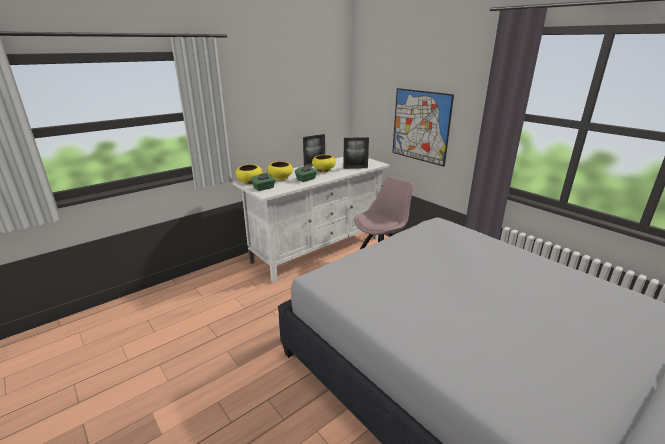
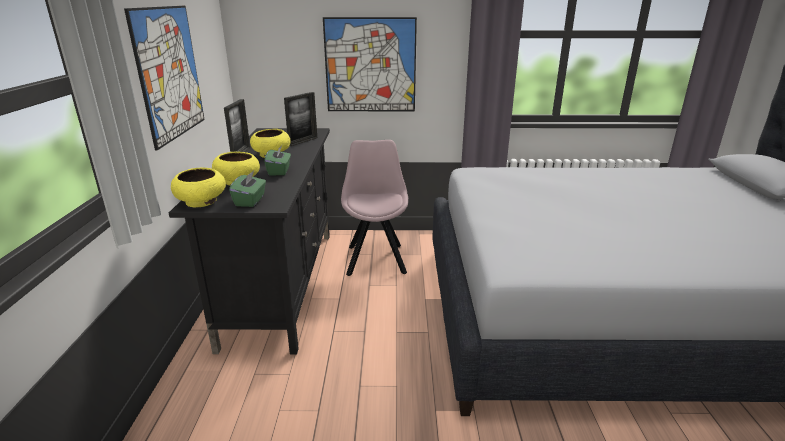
camera: 50 degrees left, 0 degrees up
white dresser [233,157,390,283] -> black dresser [169,128,330,355]
none -> picture [124,6,205,150]

